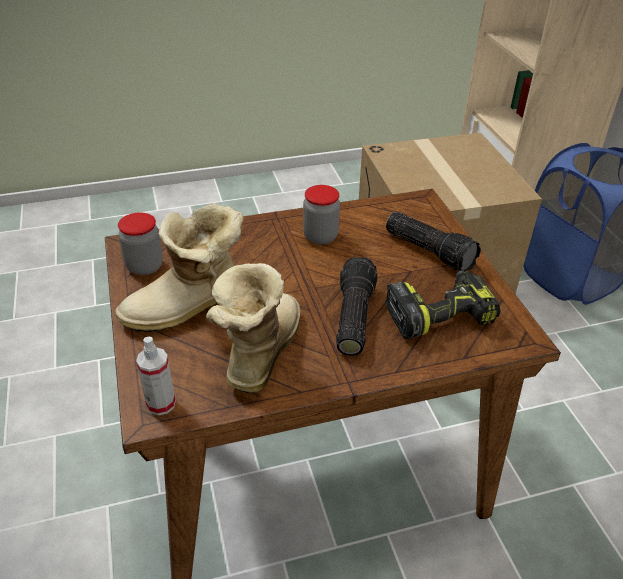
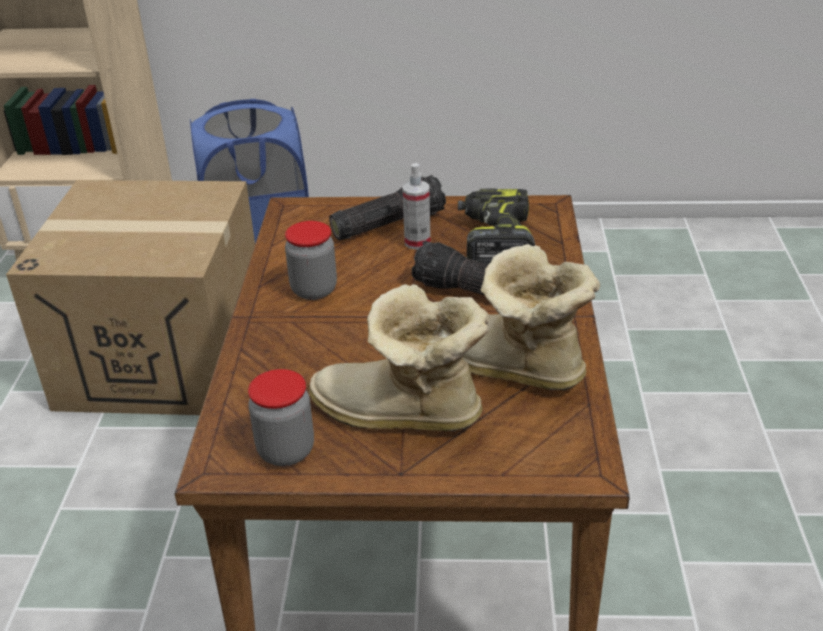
camera: 70 degrees left, 5 degrees down
boot [115,203,243,332] -> boot turned 120 degrees clockwise [309,284,489,431]
spray bottle [136,337,176,416] -> spray bottle moved to [403,163,431,250]

